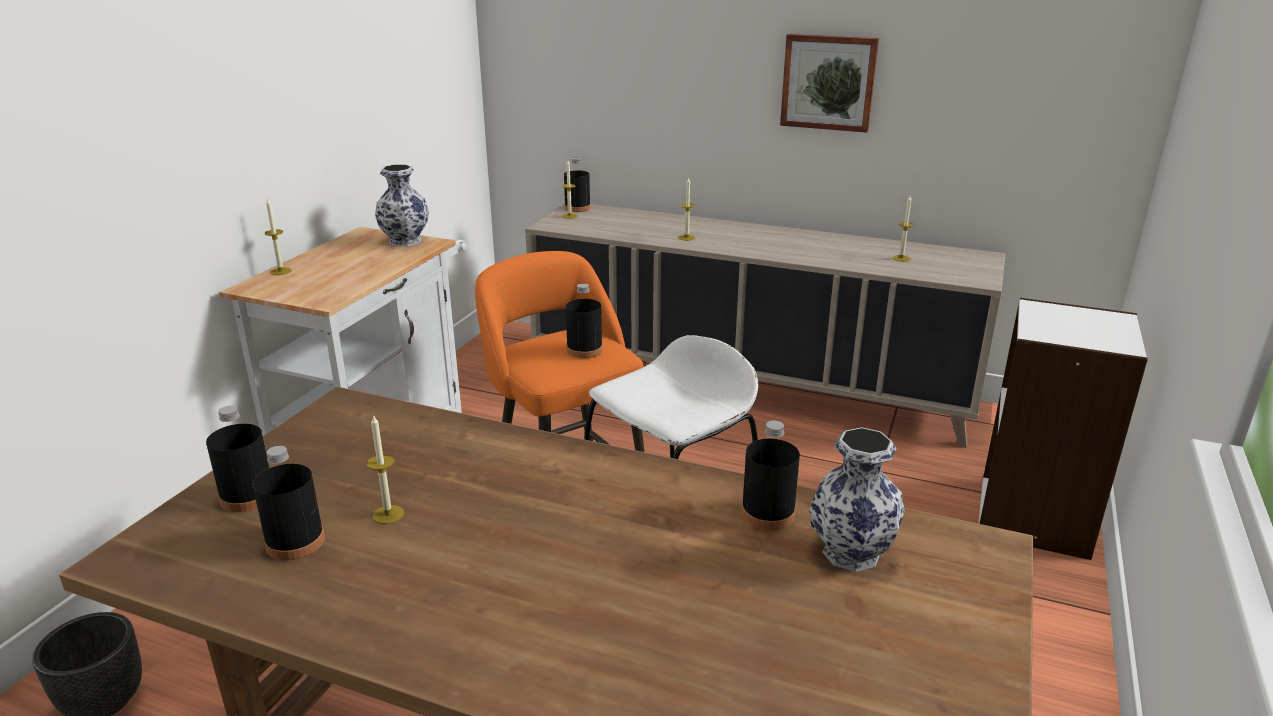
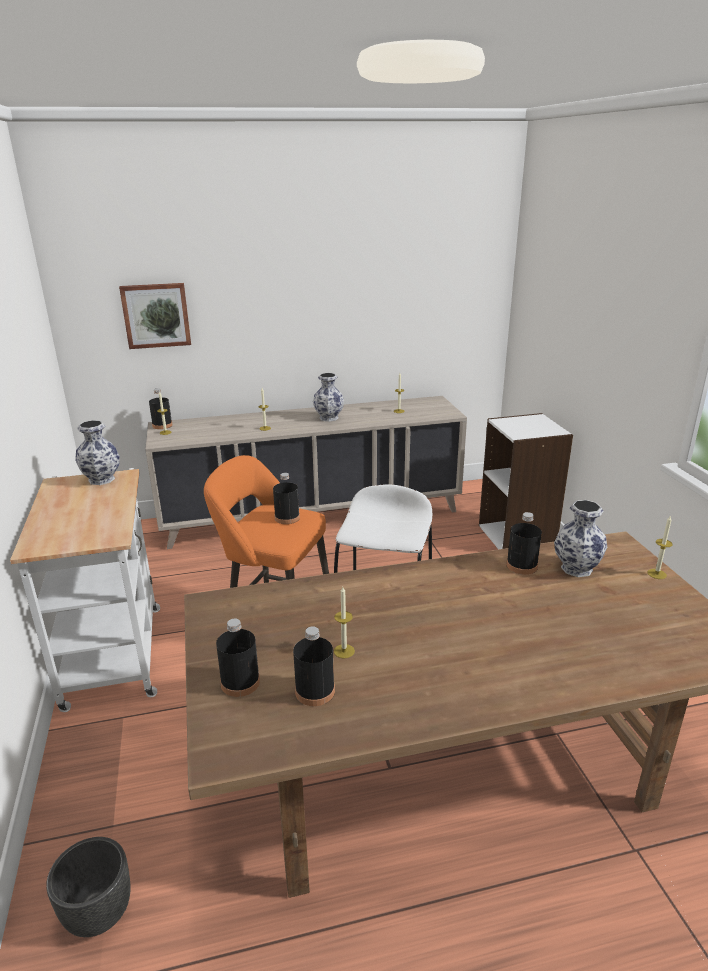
camera: 35 degrees left, 0 degrees up
candle [265,198,292,275] -> candle moved to [647,515,673,579]
picture [780,34,879,133] -> picture moved to [119,283,191,349]
none -> vase [313,373,344,422]

